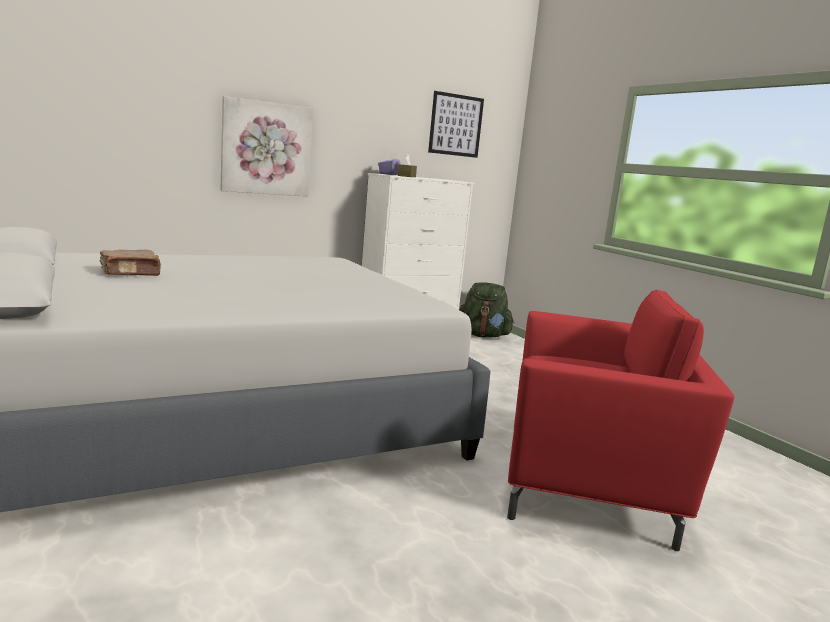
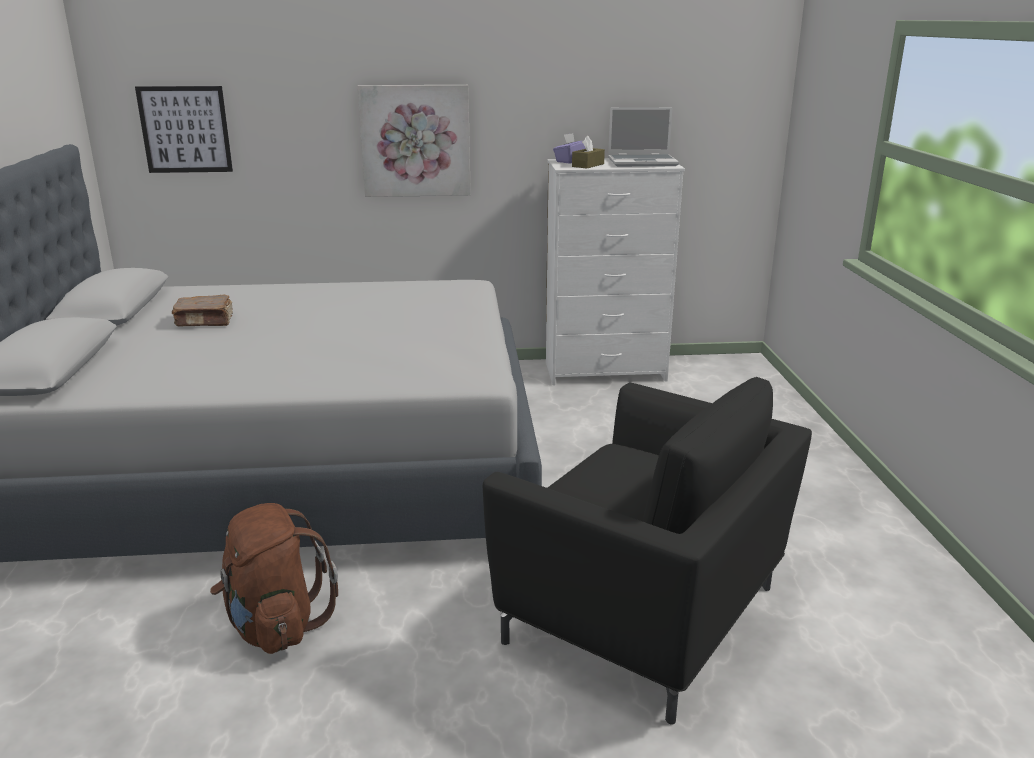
camera: 25 degrees right, 10 degrees up
picture [428,91,484,158] -> picture moved to [135,86,233,173]
green backpack [459,282,515,337] -> none
red armchair [507,290,734,551] -> black armchair [483,377,812,725]
none -> brown backpack [210,503,338,654]
none -> laptop [608,107,679,167]

